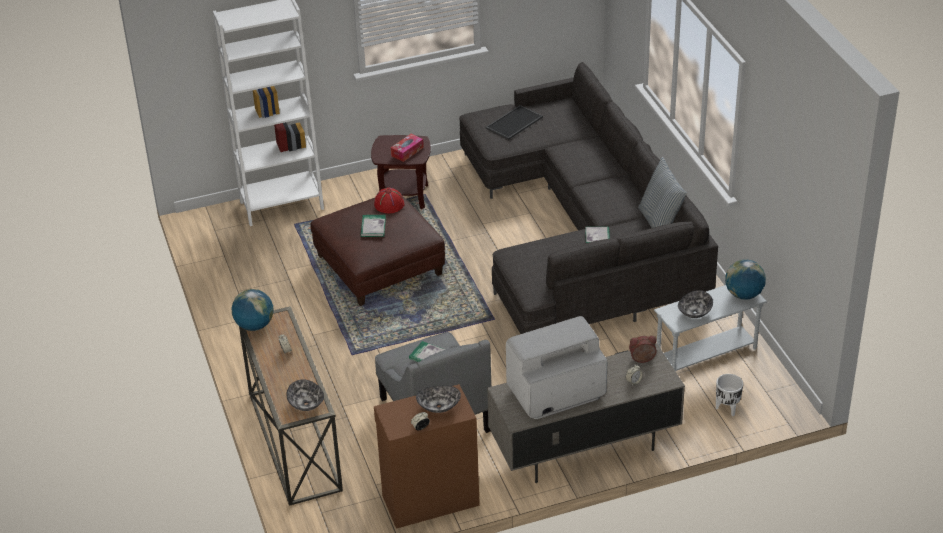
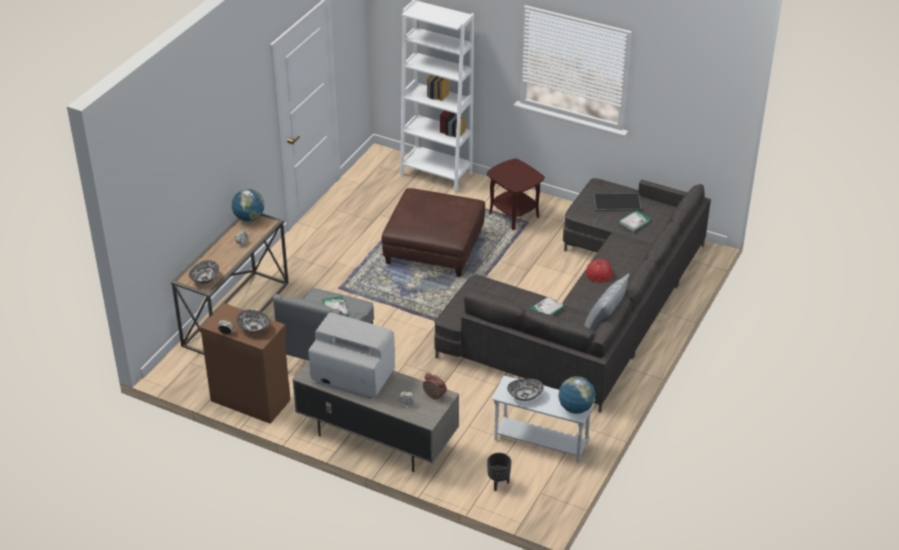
camera: 45 degrees right, 0 degrees up
book [361,215,386,237] -> book moved to [619,210,651,232]
red hat [374,187,405,213] -> red hat moved to [586,259,613,282]
tissue box [391,134,424,162] -> none
white planter [716,374,743,416] -> black planter [487,453,511,491]

